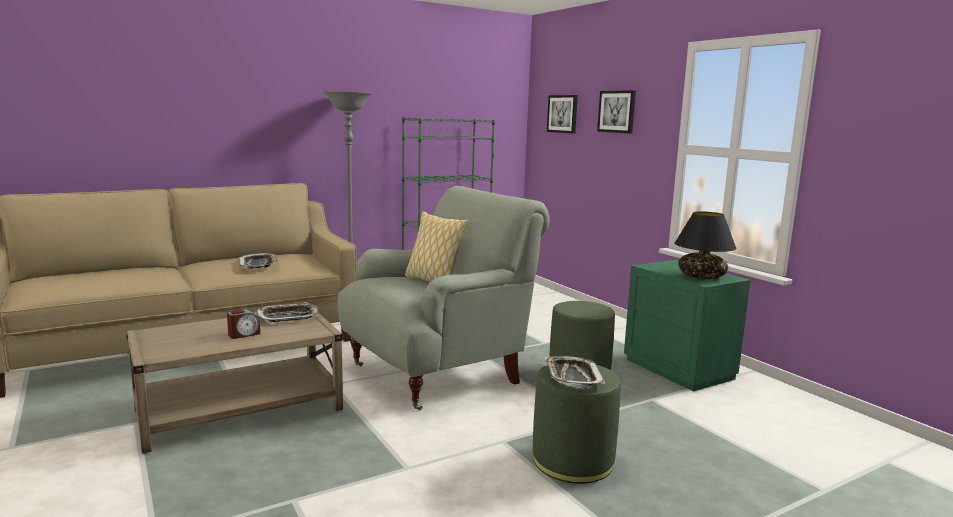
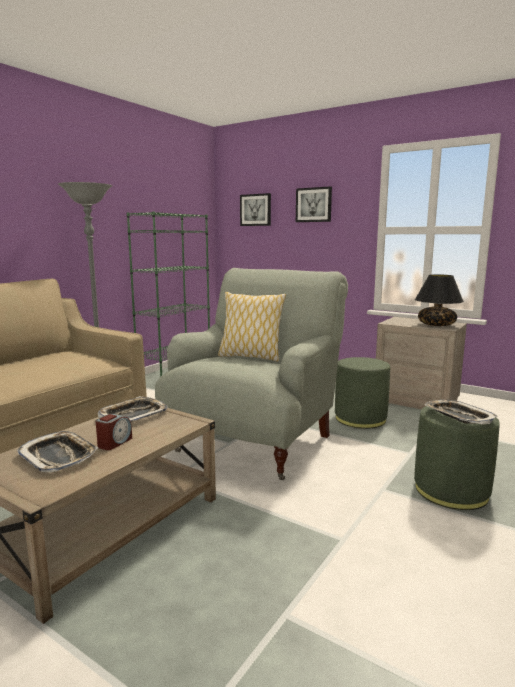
camera: 25 degrees left, 0 degrees up
tray [238,253,278,269] -> tray moved to [17,431,99,472]
green nightstand [624,260,751,391] -> beige nightstand [376,317,467,409]

